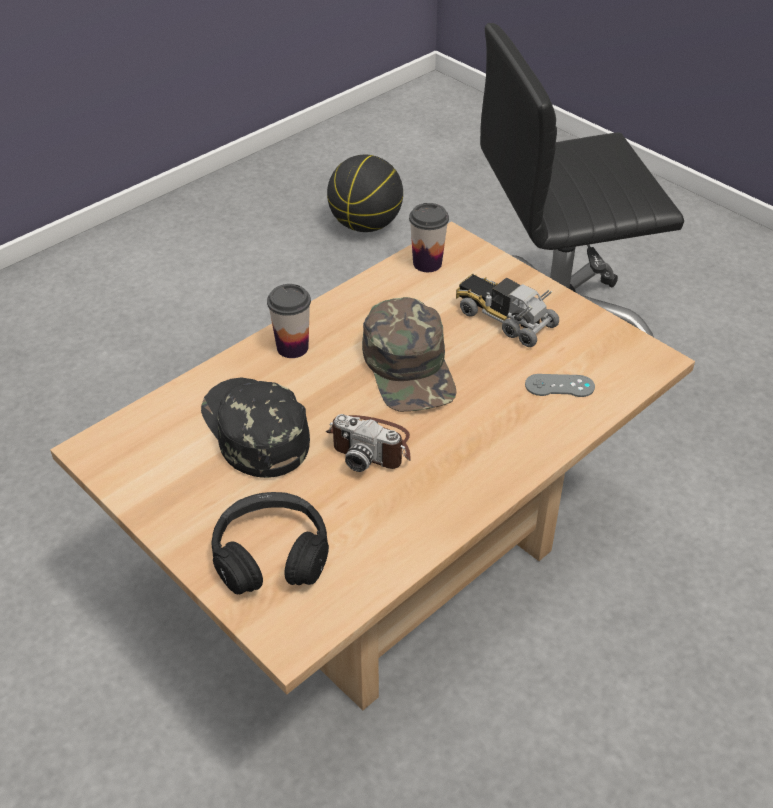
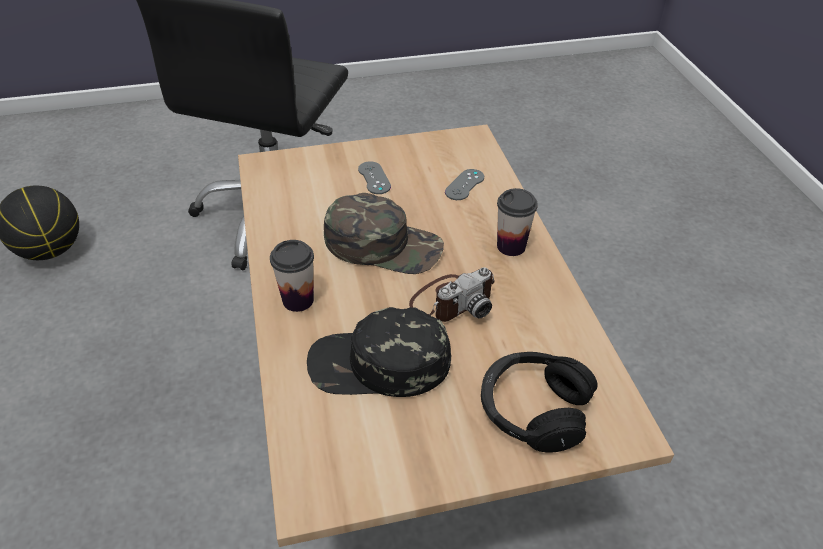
camera: 60 degrees left, 0 degrees up
cup [409,203,449,272] -> cup moved to [497,188,538,256]
toy truck [456,274,559,347] -> grey game controller [358,161,391,194]

